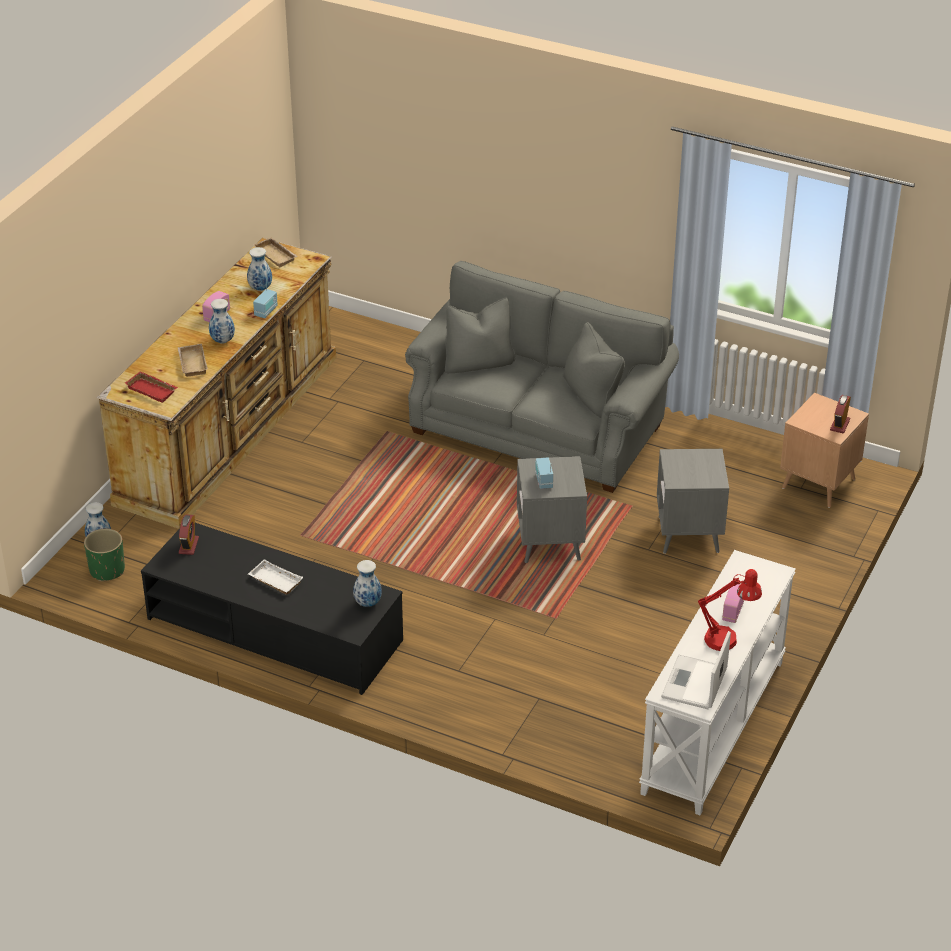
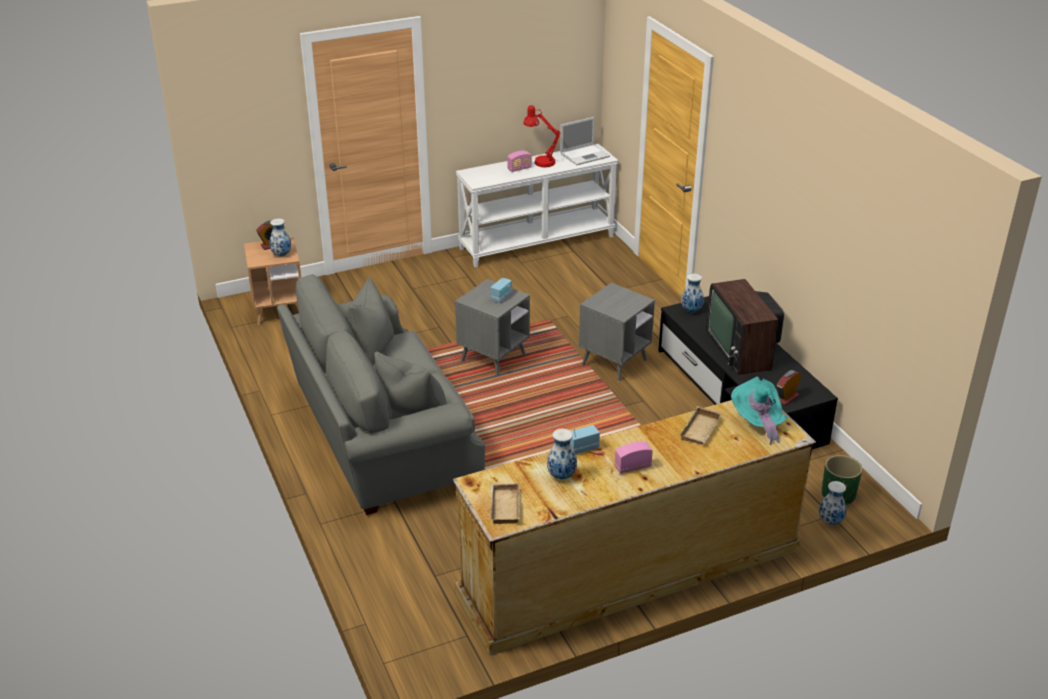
camera: 140 degrees left, 5 degrees down
red tray [125,371,178,403] -> turquoise hat [731,377,787,445]
vase [209,299,235,344] -> vase moved to [269,218,291,257]
white tray [248,559,303,594] -> television [706,279,784,376]
grey side table [657,449,729,554] -> grey side table moved to [579,283,655,382]

